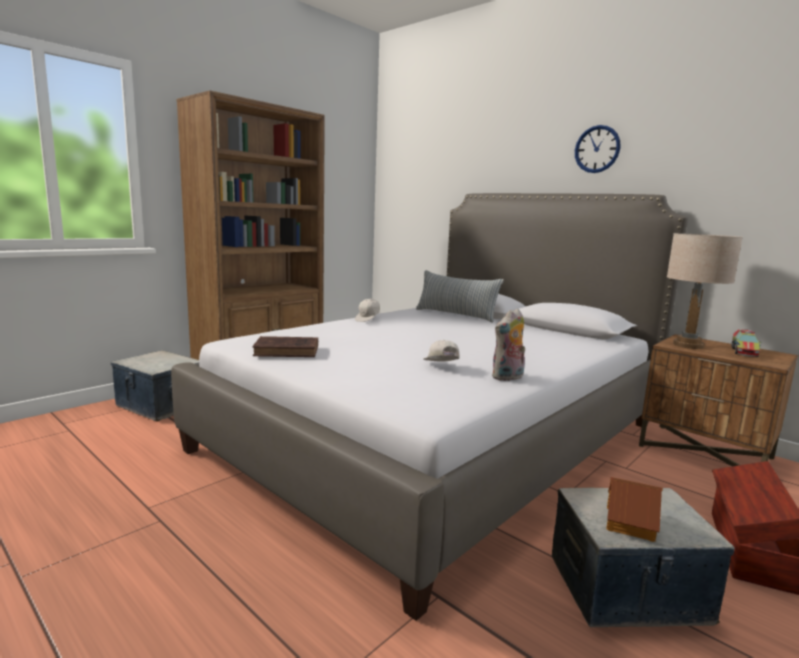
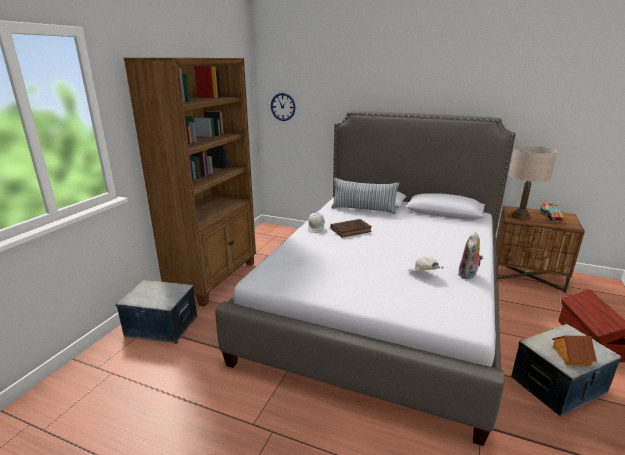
camera: 20 degrees left, 10 degrees up
brown book [253,336,318,357] -> brown book moved to [331,219,372,237]
wall clock [575,125,620,173] -> wall clock moved to [271,93,295,121]

